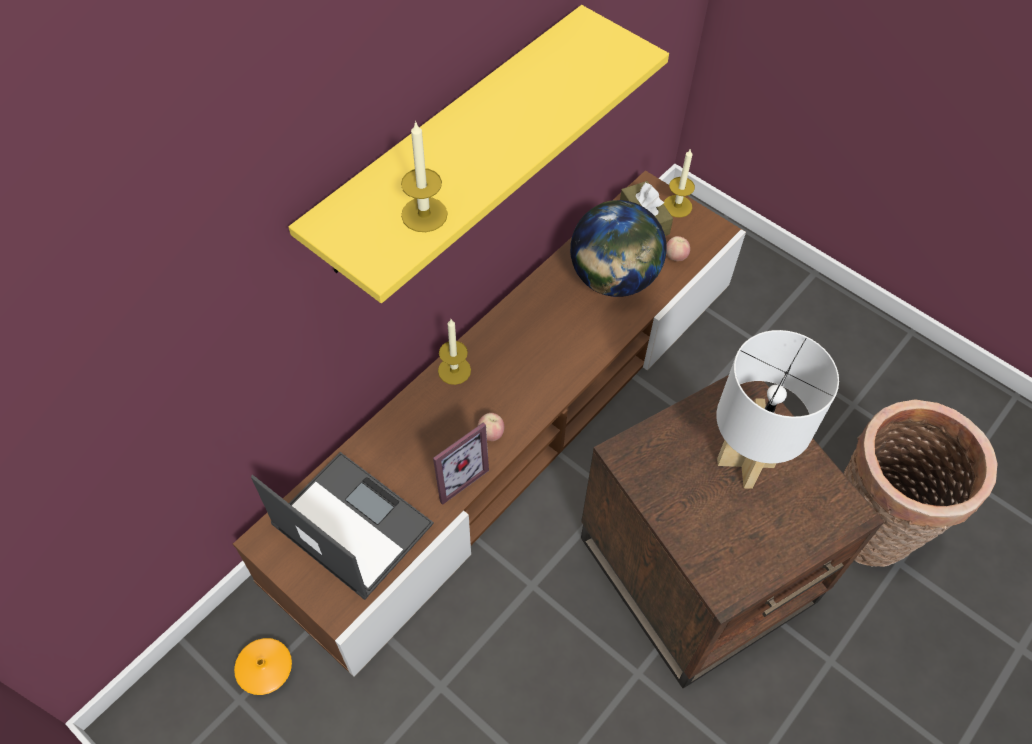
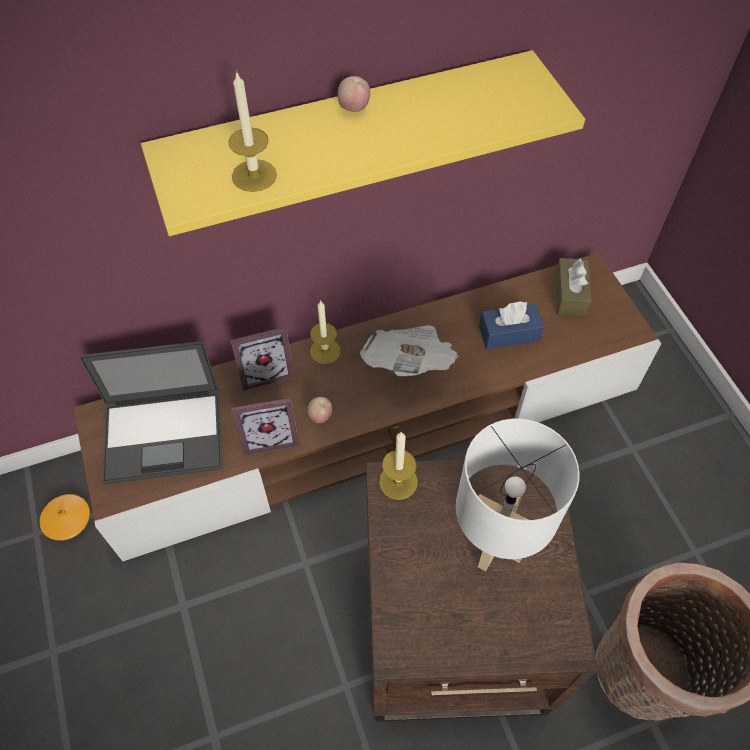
camera: 30 degrees right, 0 degrees up
laptop [251,452,434,600] -> laptop turned 105 degrees clockwise [79,341,223,484]
globe [570,200,667,297] -> blue tissue box [479,301,544,349]
candle [663,148,695,218] -> candle moved to [379,431,418,500]
apple [666,236,690,261] -> apple moved to [338,76,370,112]
none -> picture frame [230,327,295,391]
none -> newspaper [360,325,459,376]

